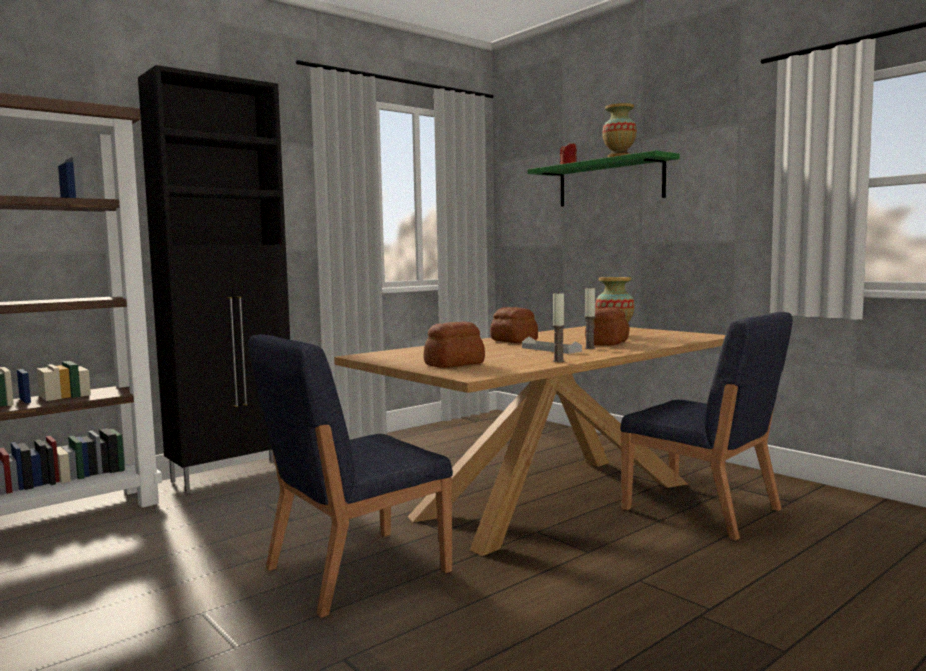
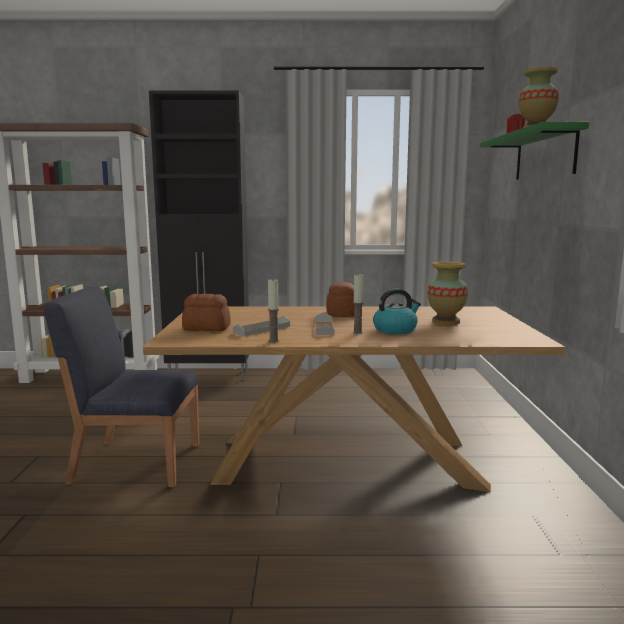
camera: 40 degrees right, 5 degrees up
bread [585,307,630,346] -> kettle [373,289,421,334]
blue chair [620,312,793,540] -> none
none -> grey tray [233,316,290,337]

